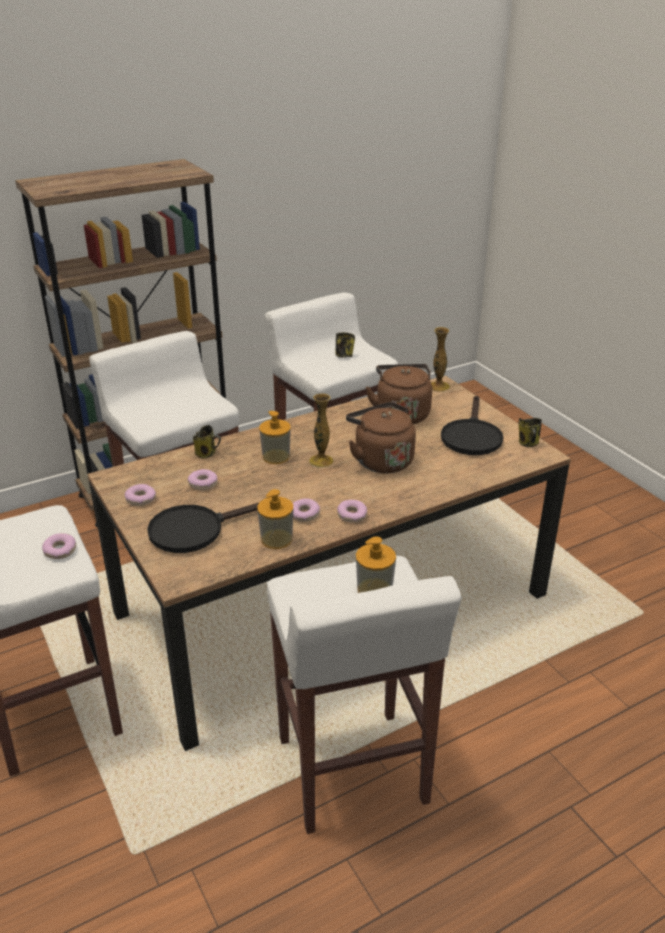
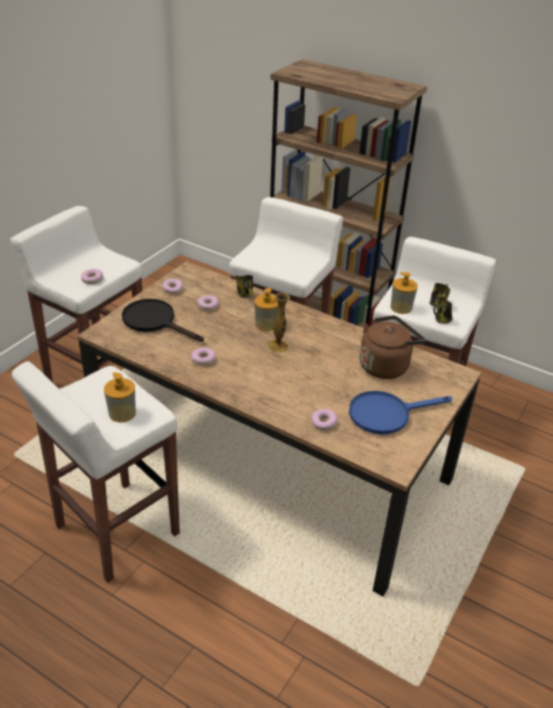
camera: 60 degrees right, 5 degrees up
soap dispenser [257,489,293,549] -> soap dispenser moved to [391,272,418,314]
donut [337,500,367,523] -> donut moved to [311,409,338,430]
brown kettle [346,402,416,473] -> none
vase [431,327,450,392] -> none
black frying pan [441,396,503,455] -> blue frying pan [349,391,452,435]
mug [519,418,542,447] -> mug moved to [433,297,453,324]

